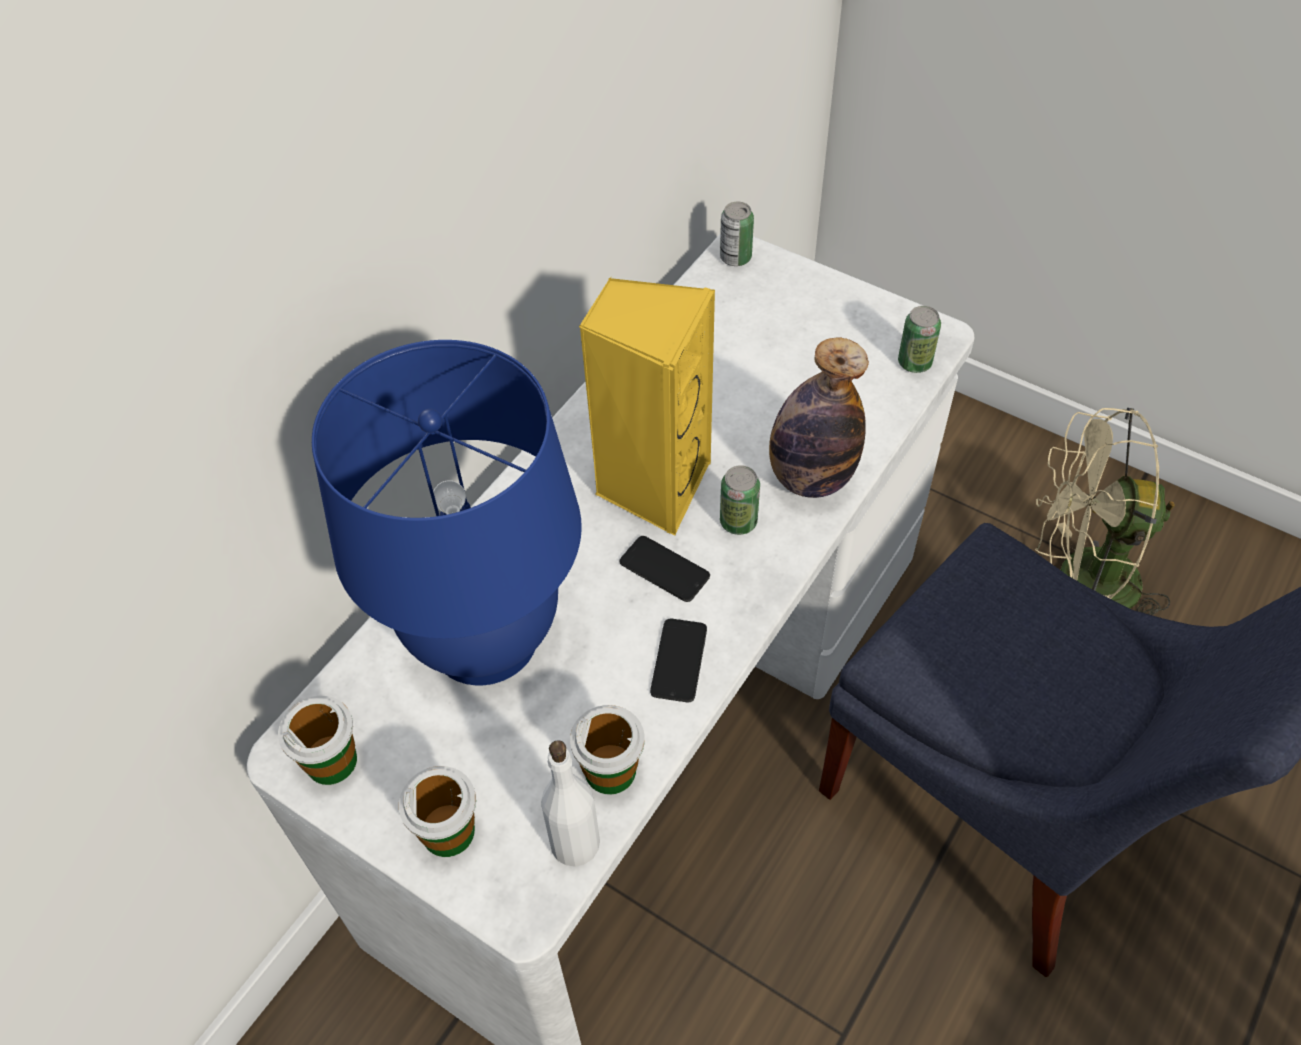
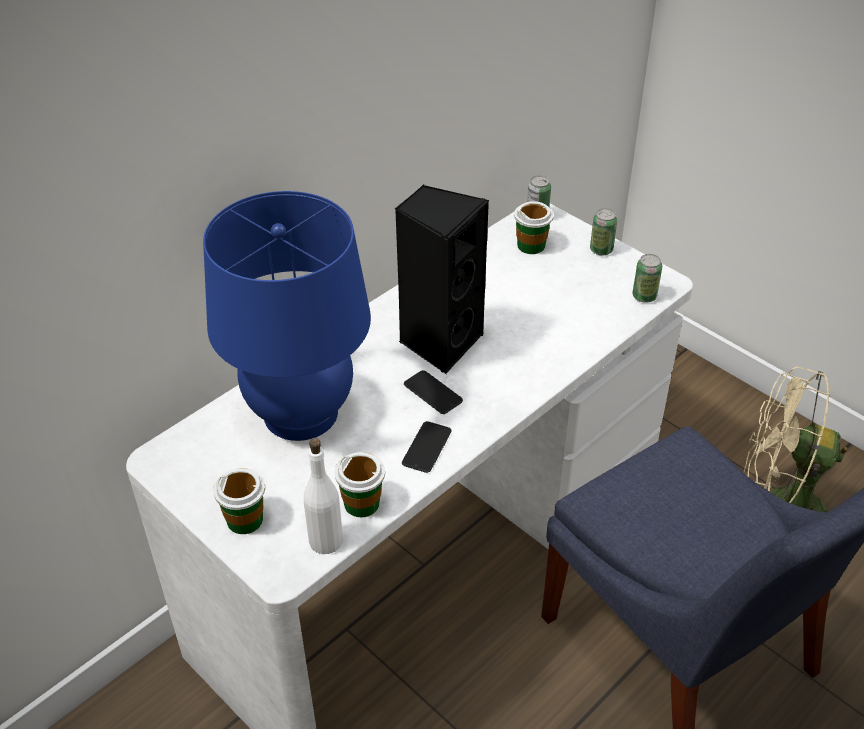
camera: 10 degrees right, 10 degrees down
cup [278,696,357,785] -> cup moved to [514,201,554,254]
yellow speaker [579,277,715,536] -> black speaker [395,184,489,374]
can [720,465,760,535] -> can moved to [590,208,617,256]
bottle [769,338,869,498] -> none

